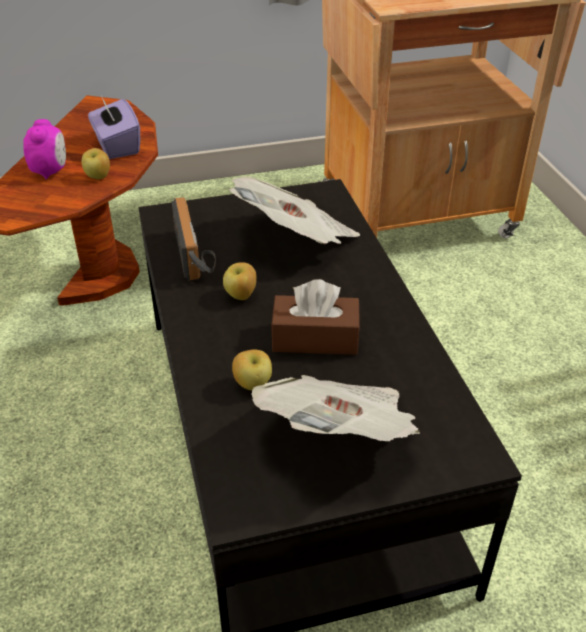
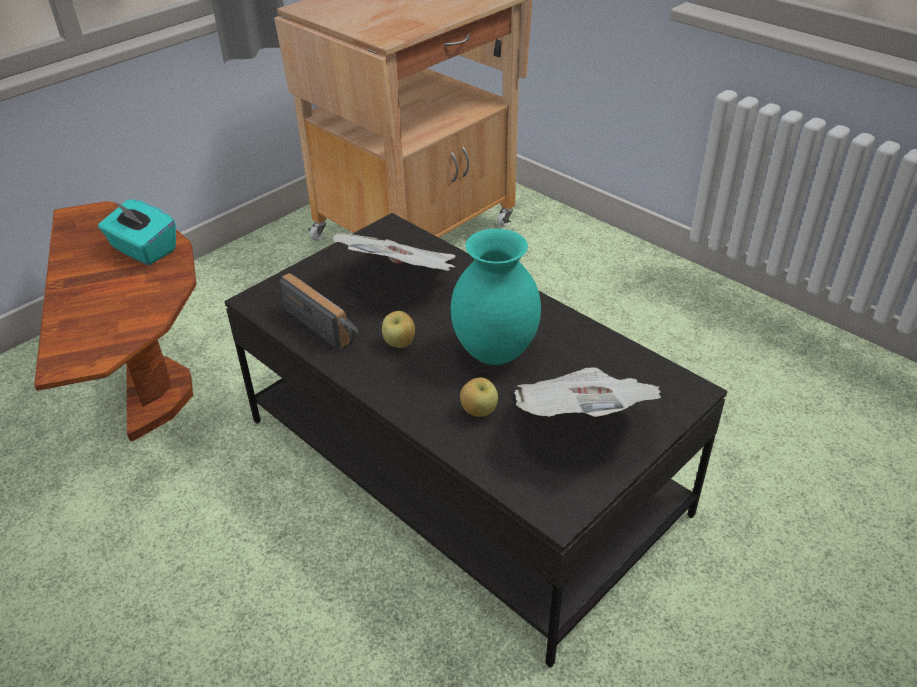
camera: 30 degrees left, 0 degrees up
alarm clock [23,119,66,180] -> none
apple [82,148,110,179] -> none
purple tissue box [88,96,140,159] -> turquoise tissue box [98,199,176,265]
brown tissue box [271,279,360,355] -> turquoise vase [451,229,541,365]

